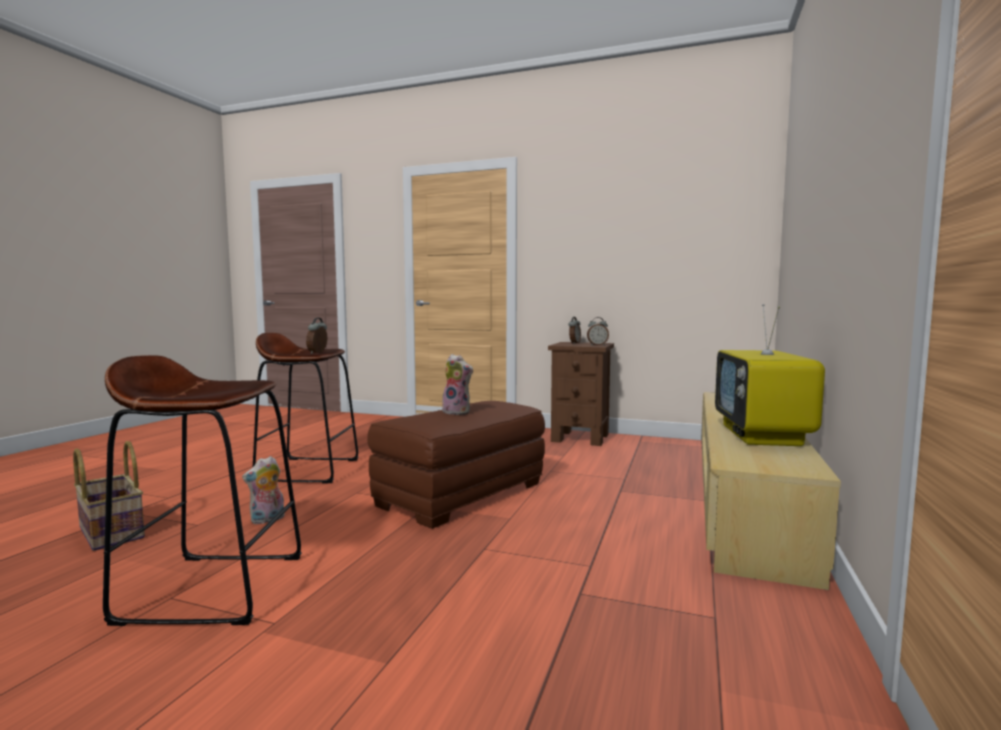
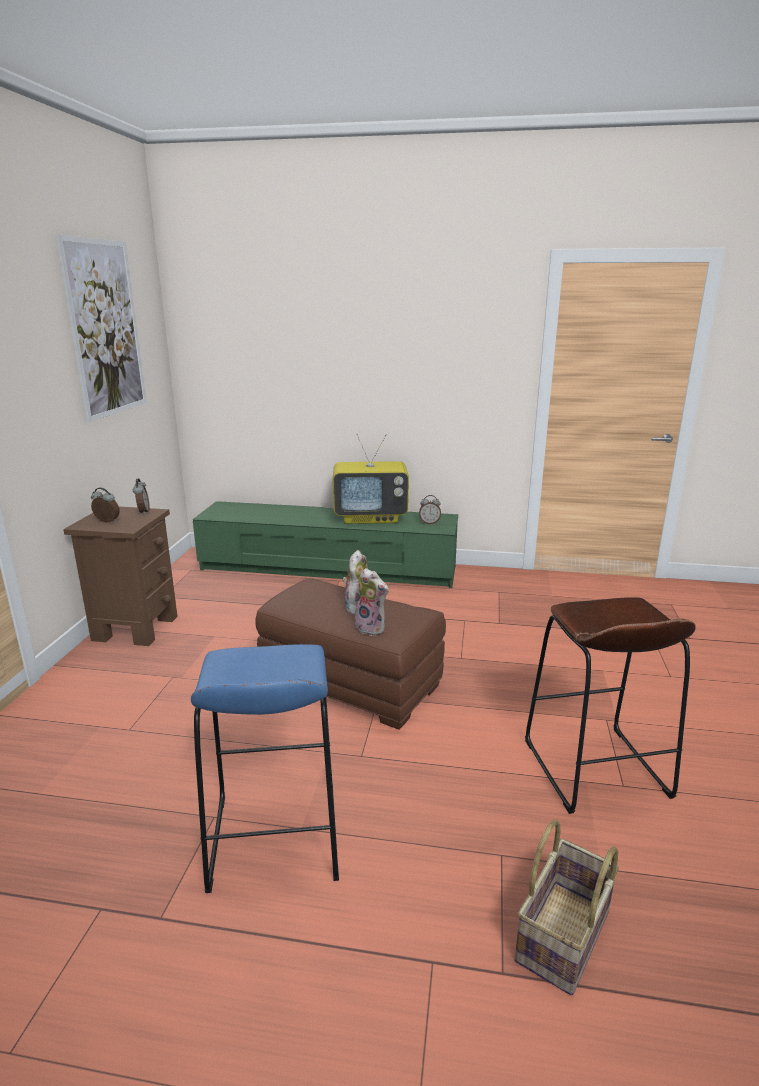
camera: 100 degrees left, 15 degrees up
plush toy [242,456,285,524] -> plush toy moved to [355,568,389,636]
brown stool [253,333,358,483] -> blue stool [191,644,339,893]
alarm clock [306,318,327,354] -> alarm clock moved to [419,495,441,524]
beige tv stand [701,392,841,590] -> green tv stand [193,501,458,588]
none -> picture [56,234,147,422]

